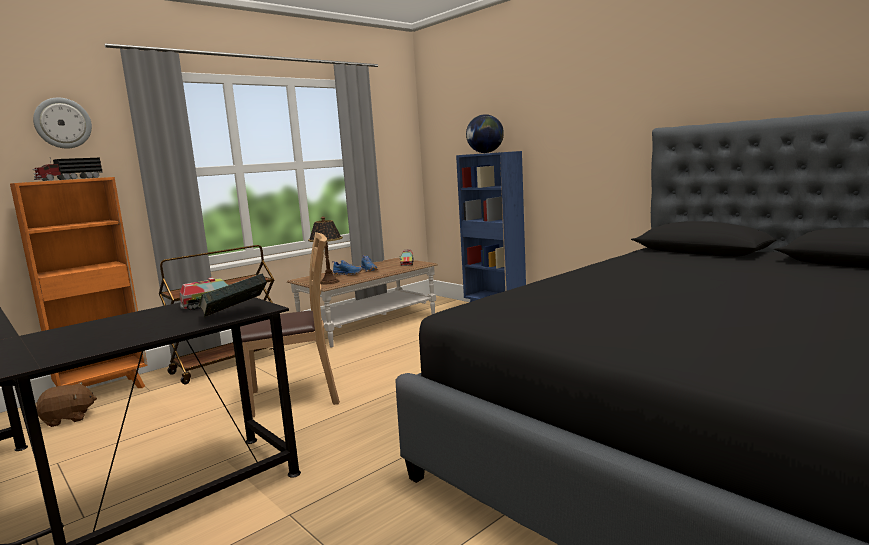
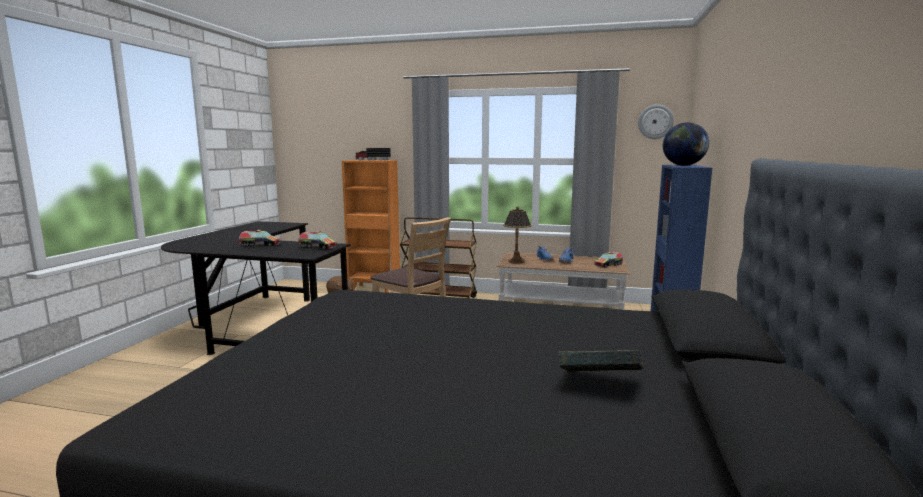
camera: 55 degrees right, 0 degrees up
wall clock [33,98,92,149] -> wall clock moved to [638,104,674,139]
book [199,274,267,317] -> book moved to [559,350,644,372]
none -> toy truck [239,230,280,247]

